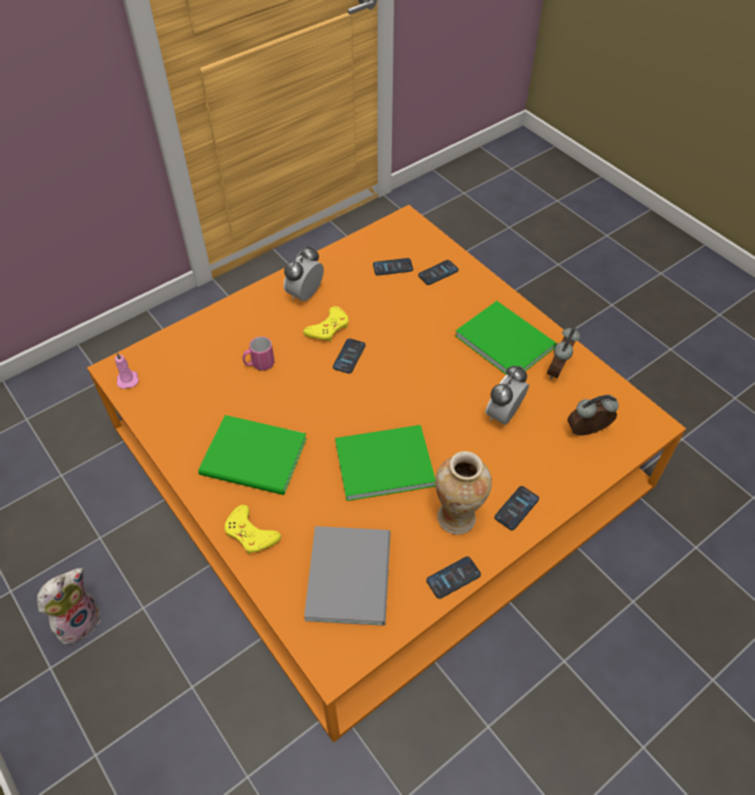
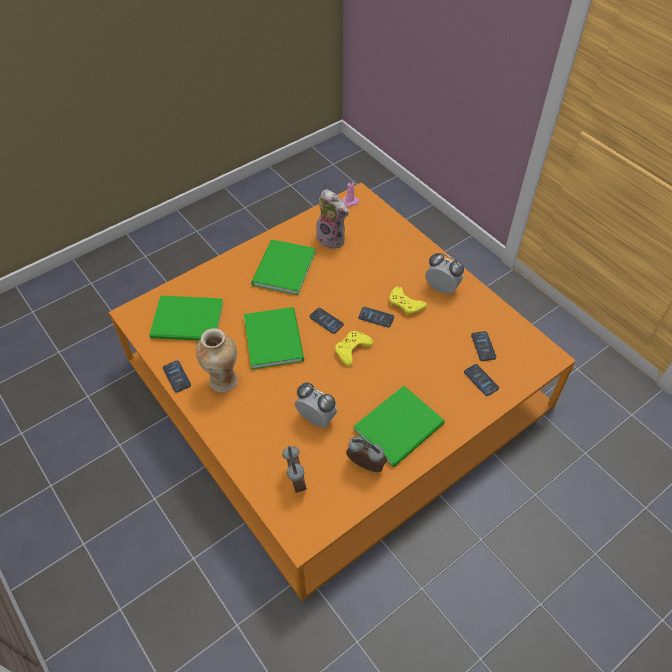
camera: 90 degrees right, 0 degrees up
plush toy [37,568,100,646] -> plush toy moved to [316,189,349,249]
yellow game controller [224,505,281,554] -> yellow game controller moved to [335,331,373,366]
pink mug [243,336,275,371] -> none
grey book [304,526,390,626] -> green book [150,296,223,341]
phone [494,486,539,530] -> phone moved to [309,308,344,334]

